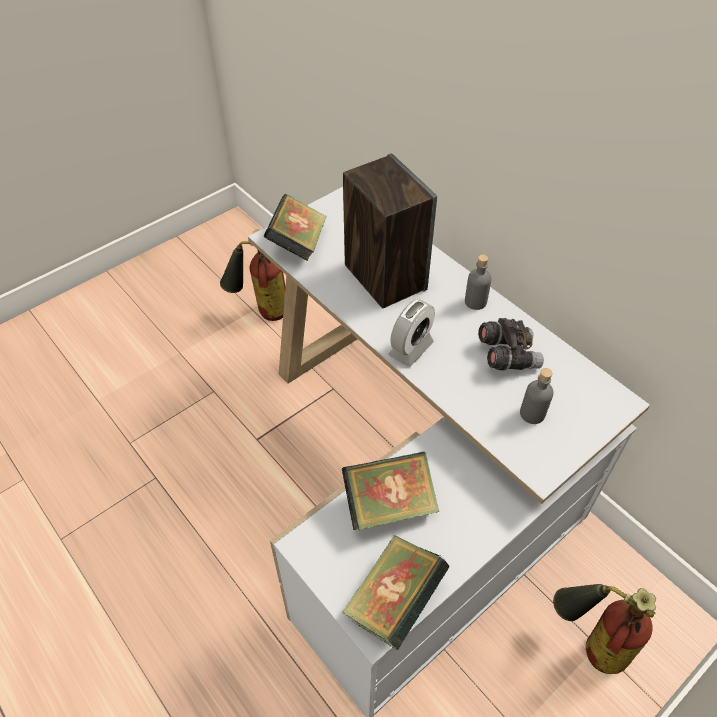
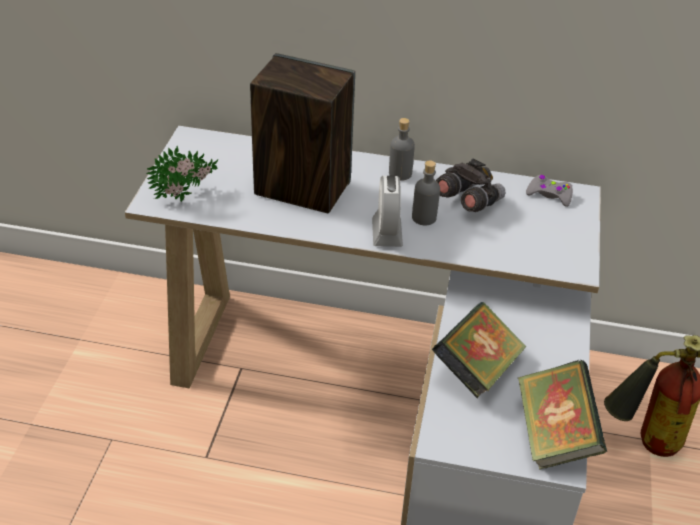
camera: 40 degrees left, 10 degrees down
fire extinguisher [220,229,286,321] -> none
book [263,194,327,261] -> potted plant [147,146,218,202]
grey bottle [520,368,554,424] -> grey bottle moved to [412,160,440,225]
none -> grey game controller [526,175,573,207]

